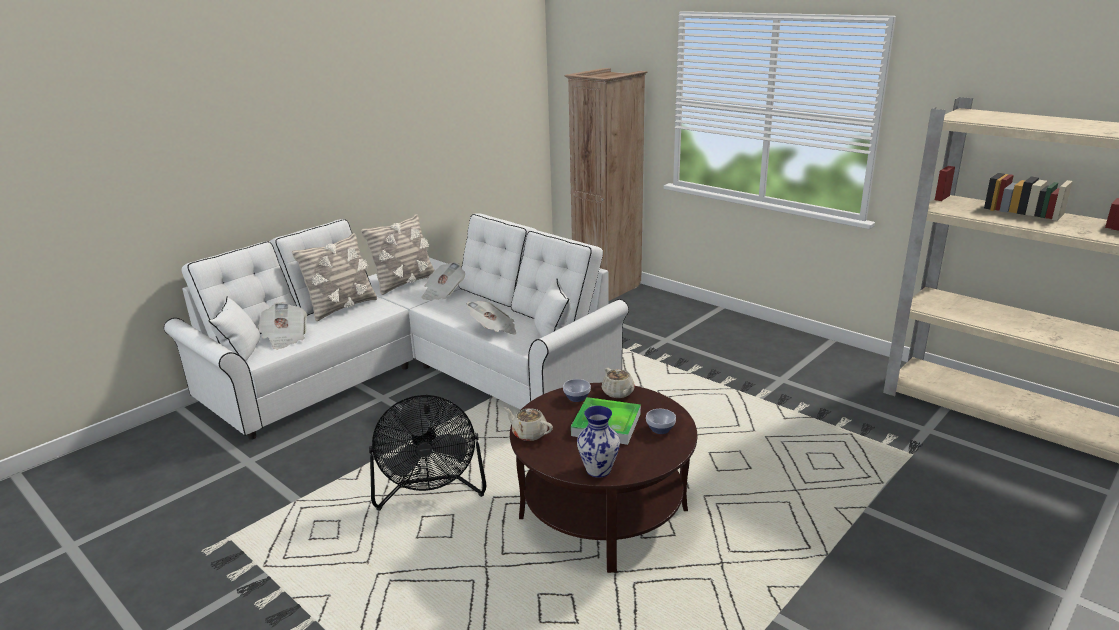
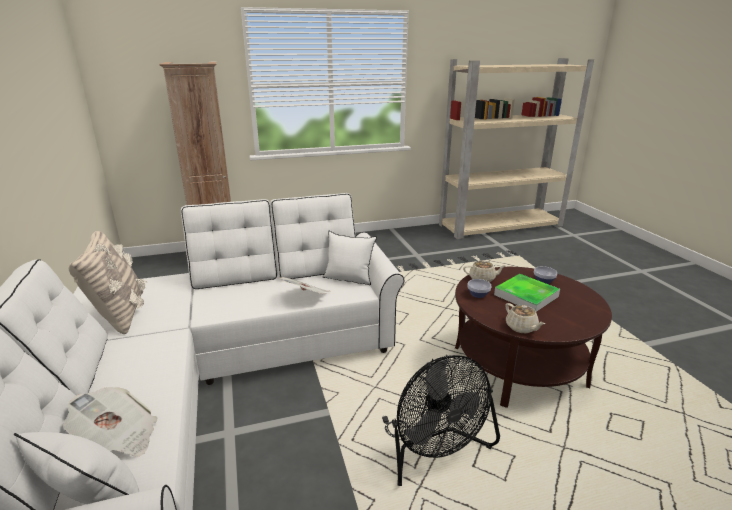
camera: 60 degrees left, 0 degrees up
beige pillow [292,233,377,321] -> none
black fan [369,395,486,511] -> black fan turned 45 degrees clockwise [382,355,500,486]
newspaper [422,262,465,300] -> none
beige teapot [504,407,553,441] -> beige teapot turned 90 degrees counterclockwise [505,303,545,333]
vase [577,406,620,478] -> none

